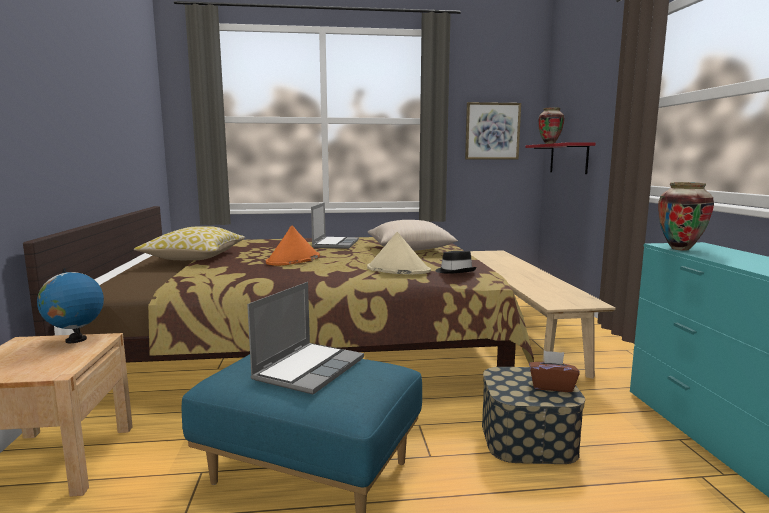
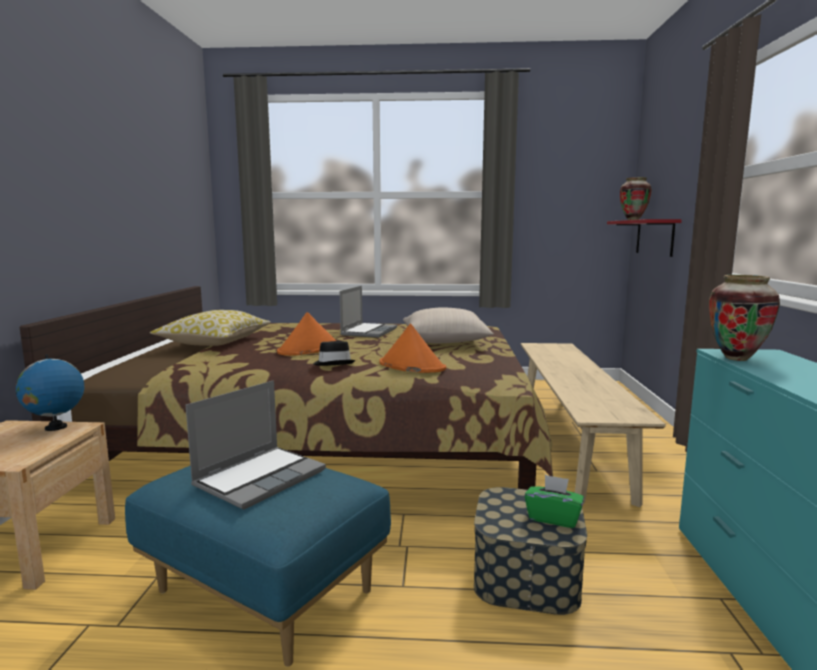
camera: 10 degrees right, 0 degrees up
beige hat [367,232,431,275] -> orange hat [379,324,446,373]
black hat [436,251,477,274] -> black hat moved to [313,341,355,366]
picture [465,102,521,159] -> none
brown tissue box [529,351,580,392] -> green tissue box [525,474,584,528]

